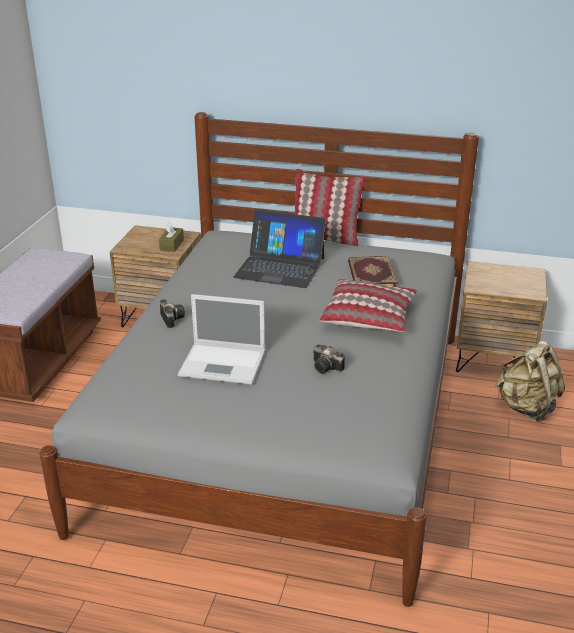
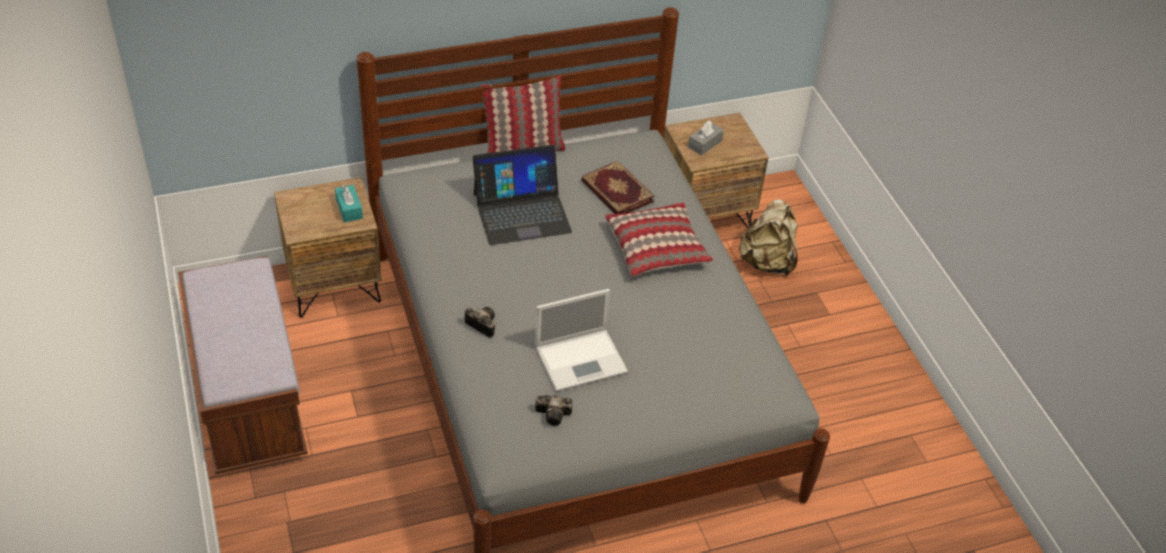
camera: 35 degrees left, 15 degrees up
brown tissue box [159,222,184,252] -> turquoise tissue box [335,185,363,223]
camera [313,345,345,373] -> camera moved to [535,395,573,426]
none -> grey tissue box [688,120,724,155]

